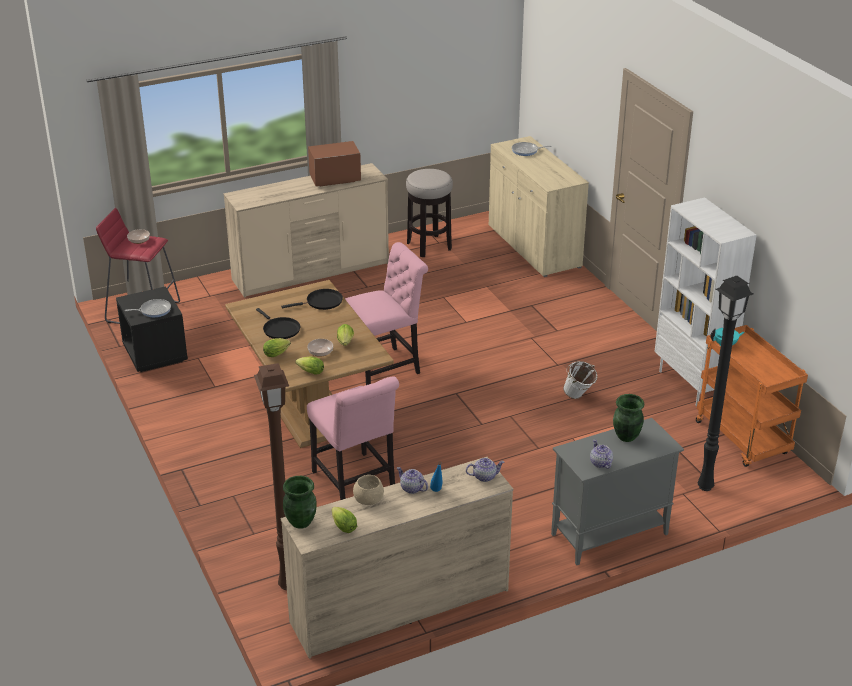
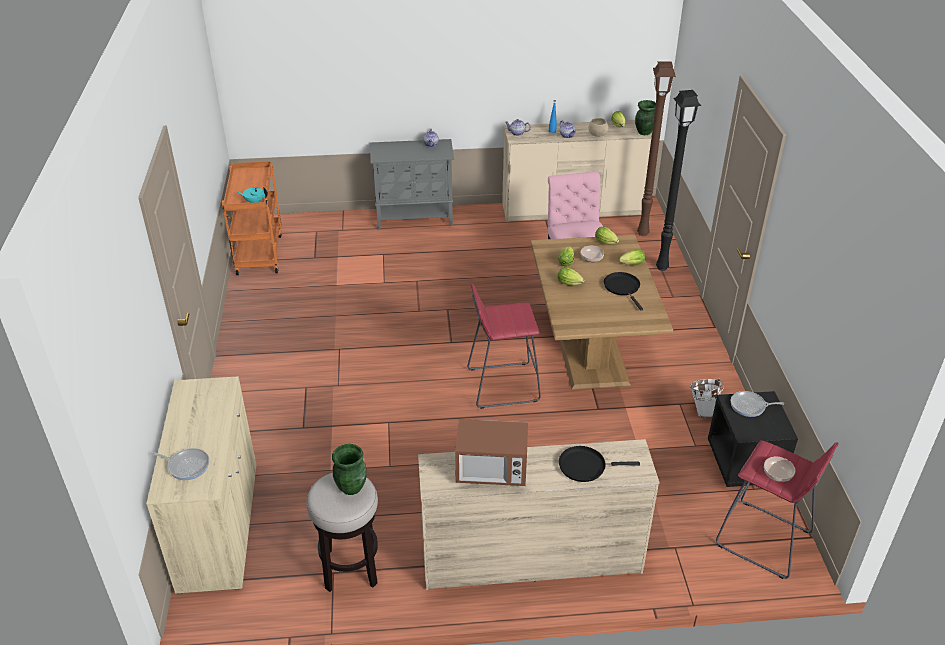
camera: 160 degrees left, 5 degrees up
black frying pan [281,289,343,310] -> black frying pan moved to [559,446,640,482]
pink chair [345,242,428,385] -> red stool [467,283,541,409]
white bucket [563,361,597,399] -> white bucket moved to [690,378,724,418]
green vase [613,394,644,442] -> green vase moved to [332,444,367,495]
white bookcase [655,197,756,406] -> none
black floor lamp [698,276,753,491] -> black floor lamp moved to [656,90,701,271]
none -> lettuce [558,267,585,285]

